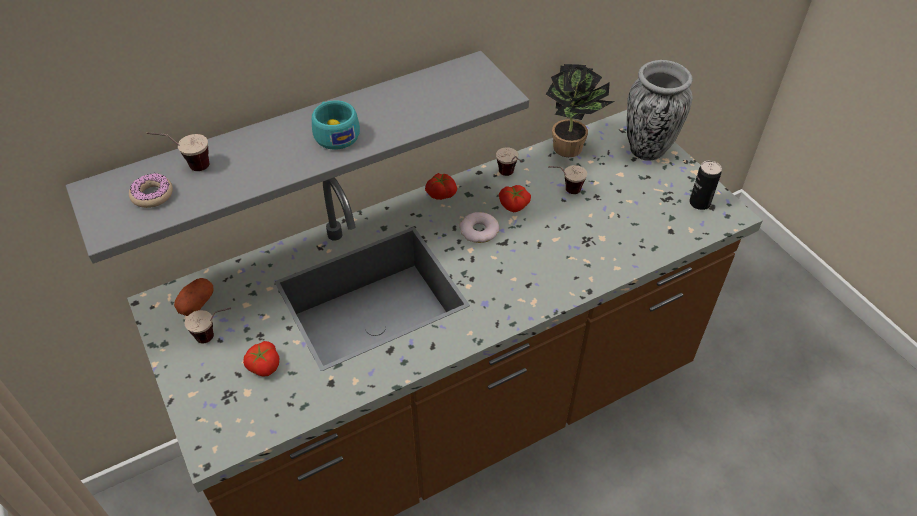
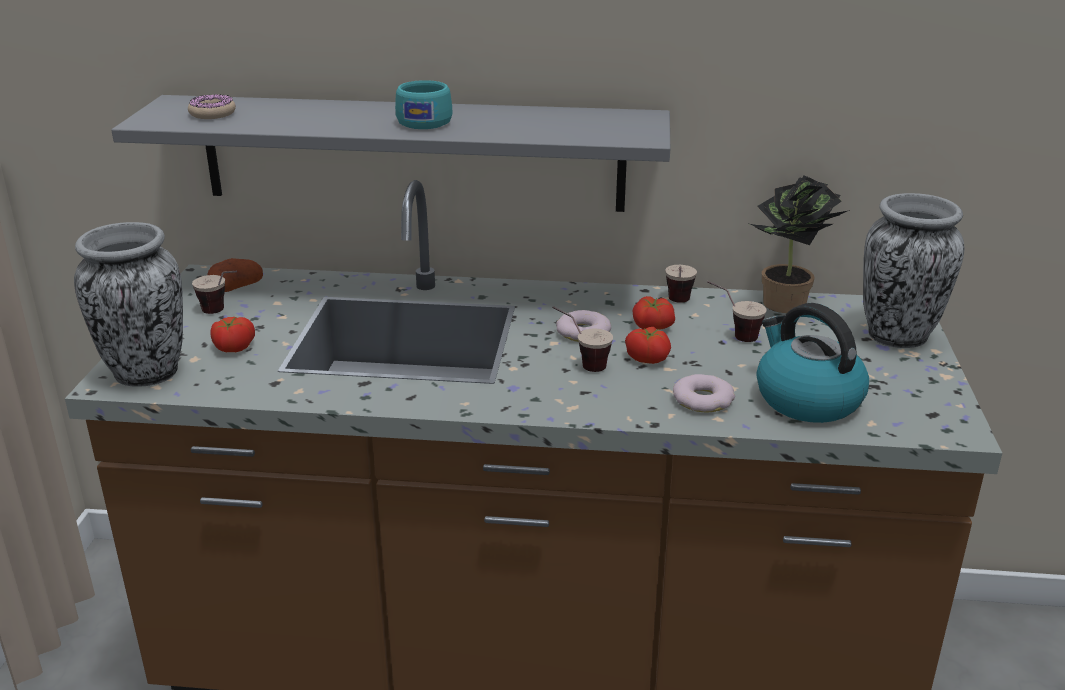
camera: 35 degrees right, 20 degrees down
cup [146,132,210,171] -> cup moved to [552,306,613,372]
tomato [425,173,457,200] -> tomato moved to [625,327,671,364]
can [689,161,722,210] -> none
none -> vase [74,222,183,387]
none -> donut [673,374,735,413]
none -> kettle [757,303,869,423]

